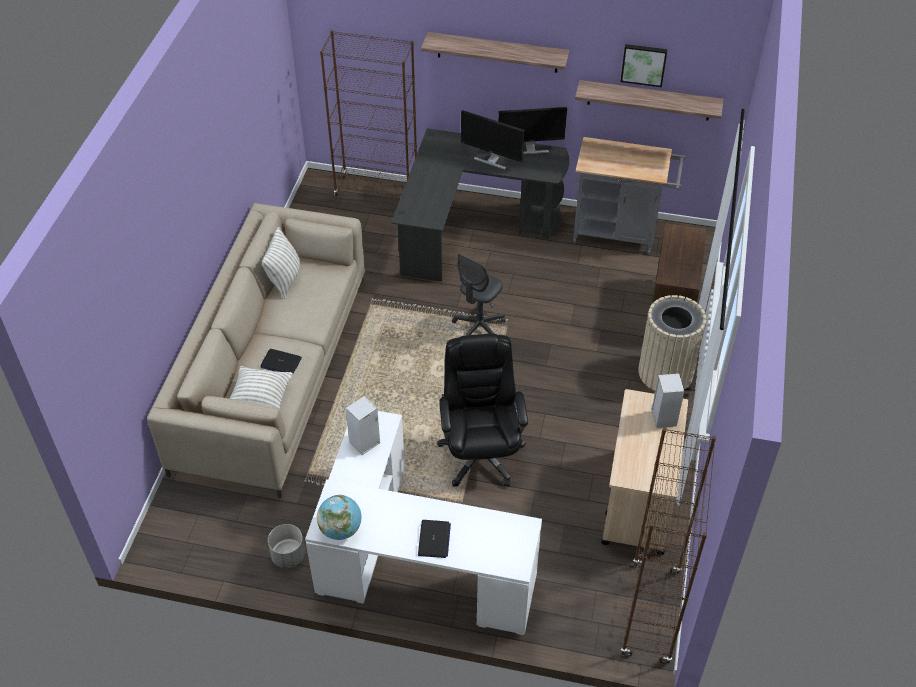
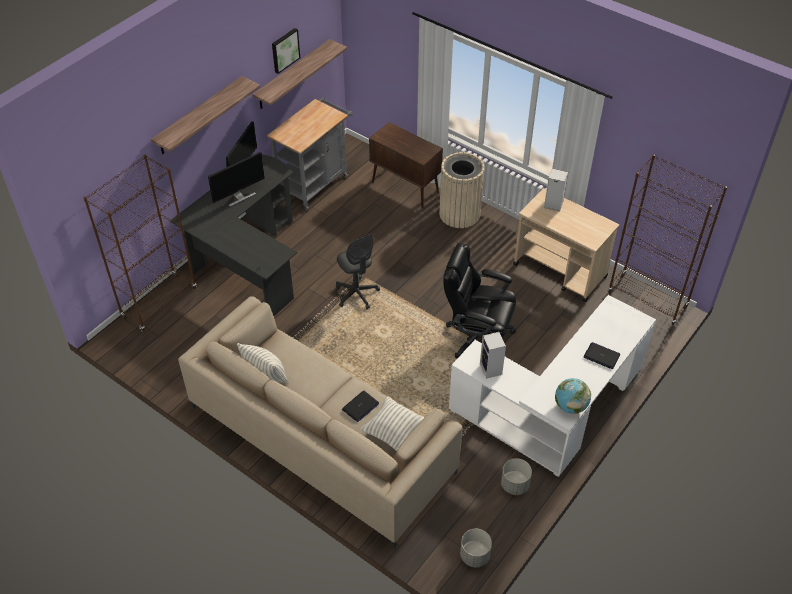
camera: 65 degrees left, 0 degrees up
none -> grey planter [460,529,492,567]

